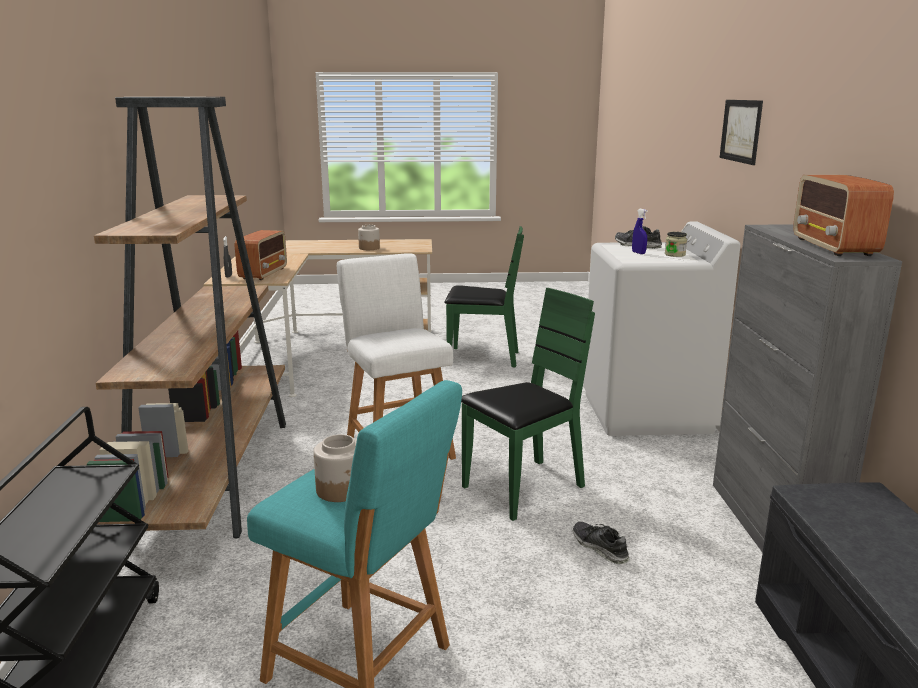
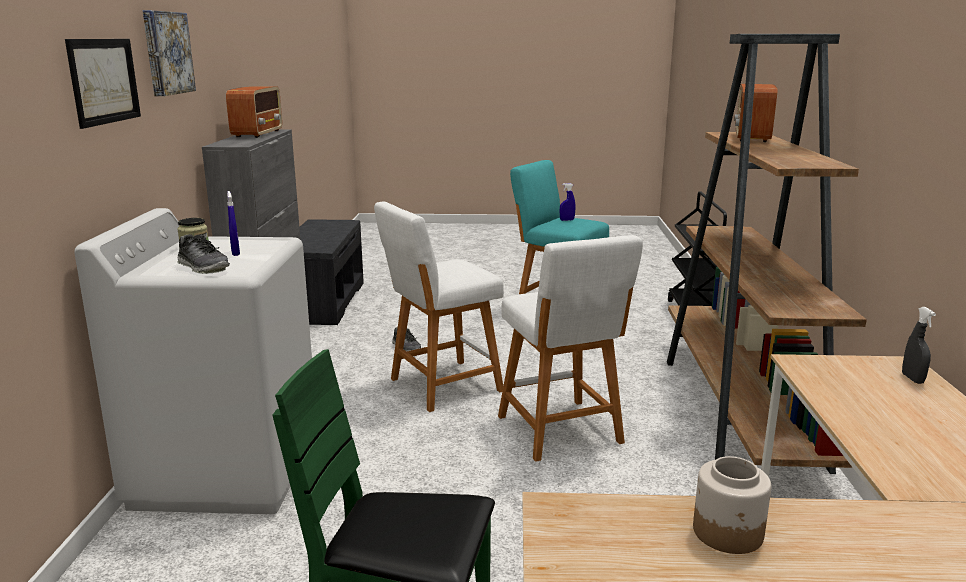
camera: 175 degrees left, 0 degrees up
radio [235,230,287,280] -> radio moved to [734,84,778,142]
jar [313,434,357,502] -> blue spray bottle [560,183,575,221]
green chair [461,288,595,521] -> white stool [374,202,504,412]
none -> picture [143,10,196,96]

